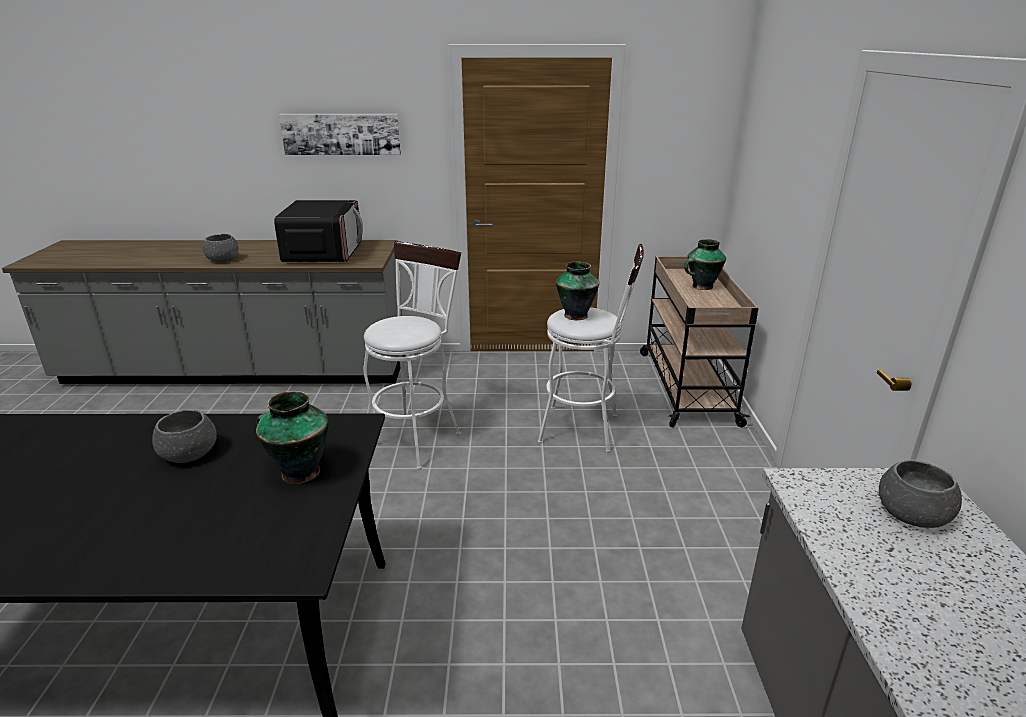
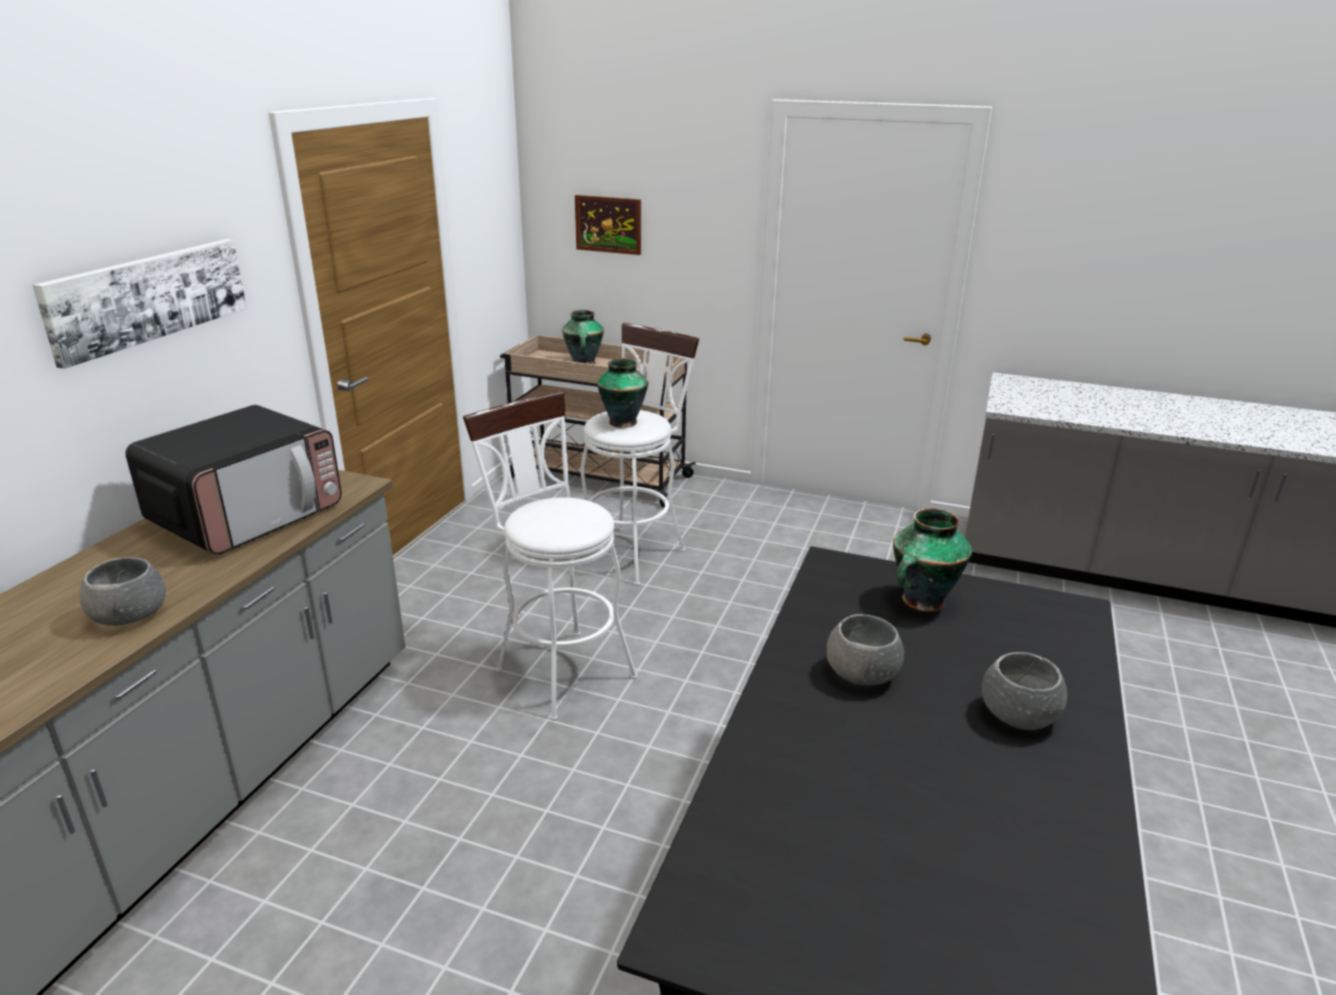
camera: 70 degrees left, 0 degrees up
microwave [274,200,363,262] -> microwave turned 105 degrees clockwise [125,405,342,555]
grey bowl [879,460,962,528] -> grey bowl moved to [982,652,1067,730]
none -> picture [575,195,641,255]

